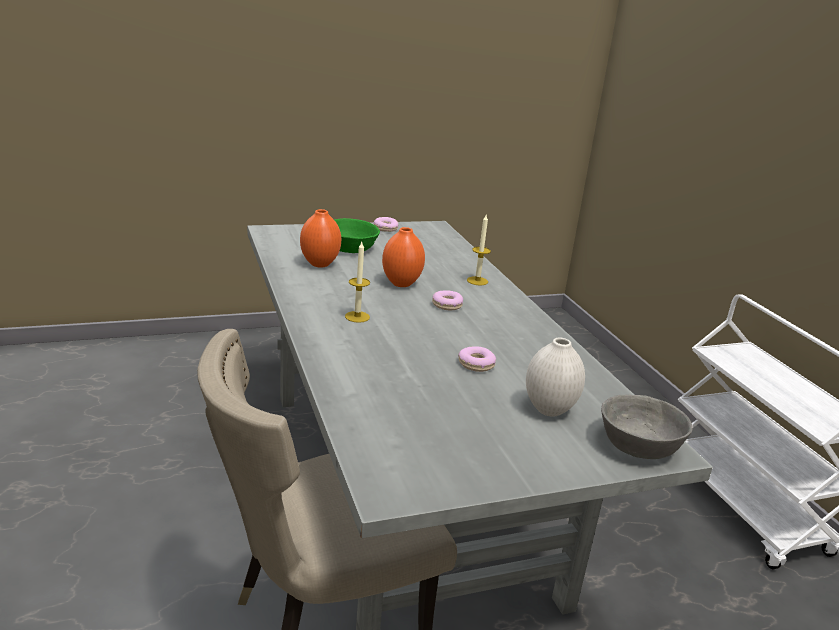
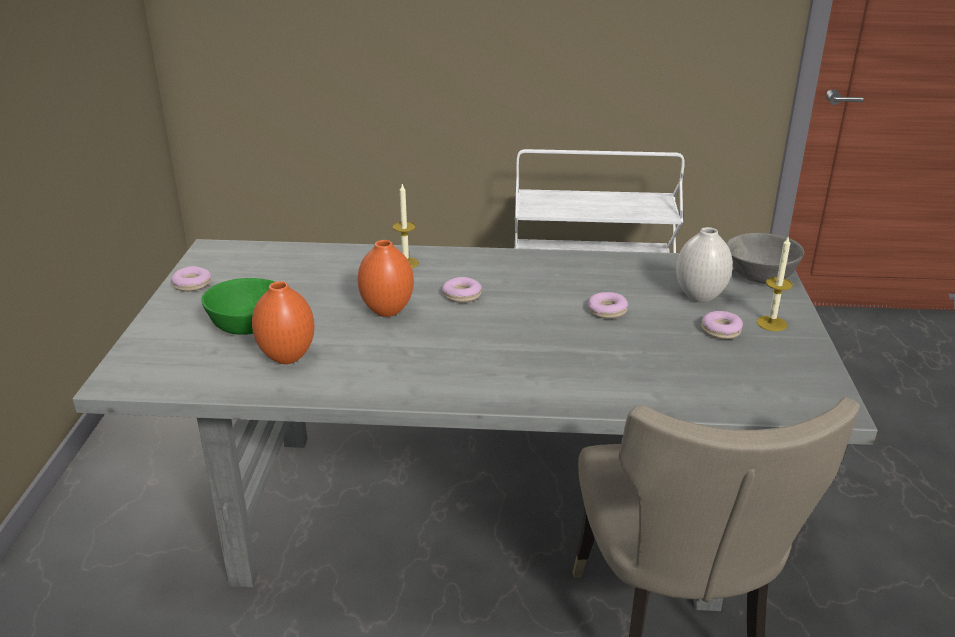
camera: 65 degrees left, 5 degrees up
candle [345,242,370,323] -> candle moved to [757,237,793,331]
none -> donut [701,311,743,339]

